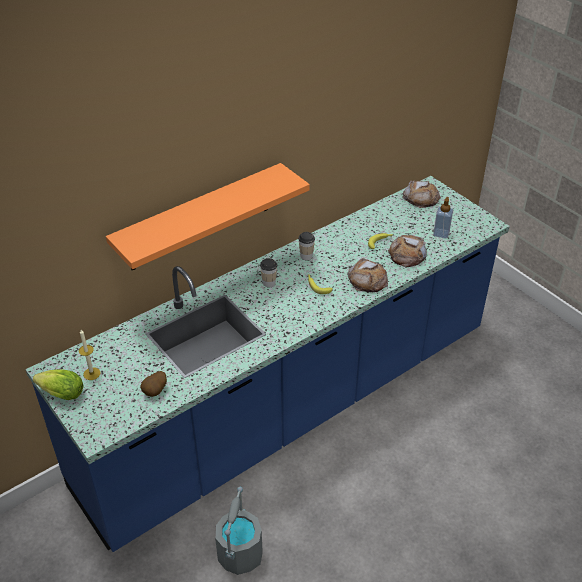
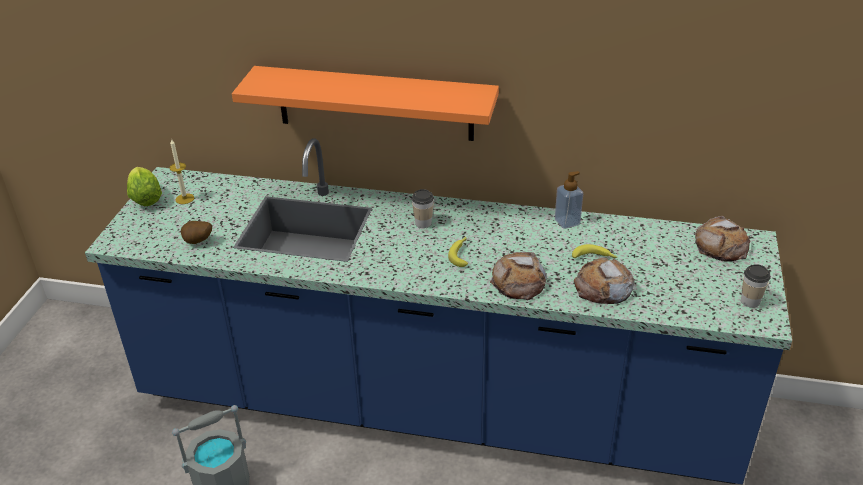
camera: 50 degrees right, 5 degrees down
cup [298,232,315,260] -> cup moved to [741,264,771,308]
soap dispenser [433,197,453,239] -> soap dispenser moved to [555,171,583,229]

